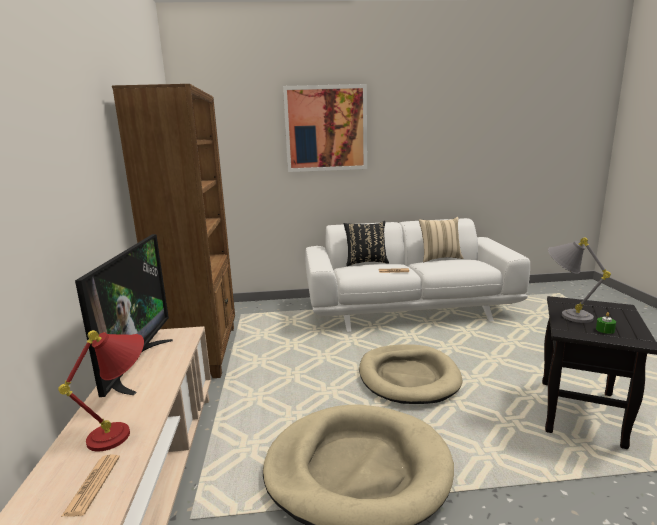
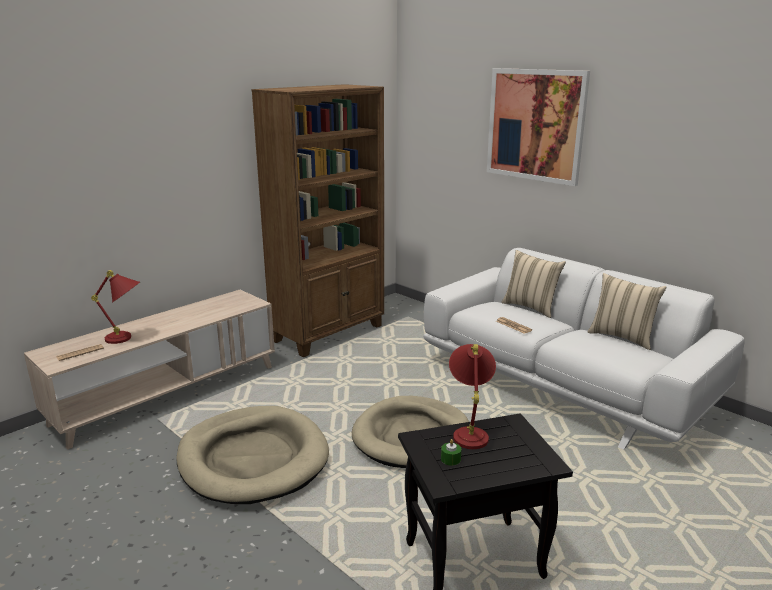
camera: 50 degrees right, 5 degrees up
television [75,234,173,397] -> none
black pillow [344,221,389,266] -> beige pillow [502,250,566,318]
grey table lamp [548,238,611,323] -> red table lamp [449,344,496,449]

